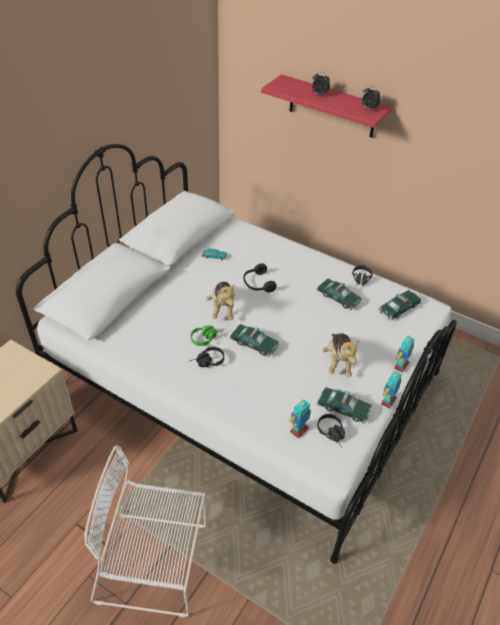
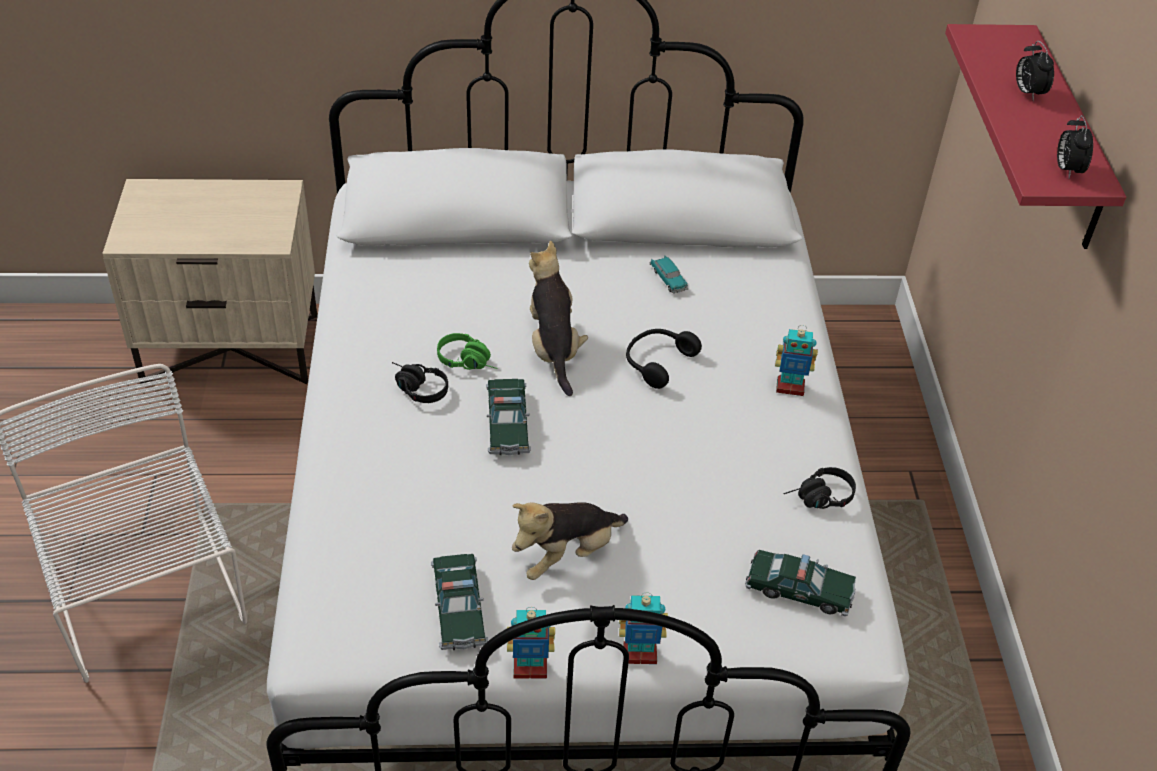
camera: 55 degrees right, 0 degrees up
plush toy [207,282,235,320] -> plush toy turned 120 degrees clockwise [529,241,588,396]
toy robot [289,399,311,438] -> toy robot moved to [775,325,818,396]
toy car [317,279,362,310] -> none
black headphones [317,414,345,448] -> none

